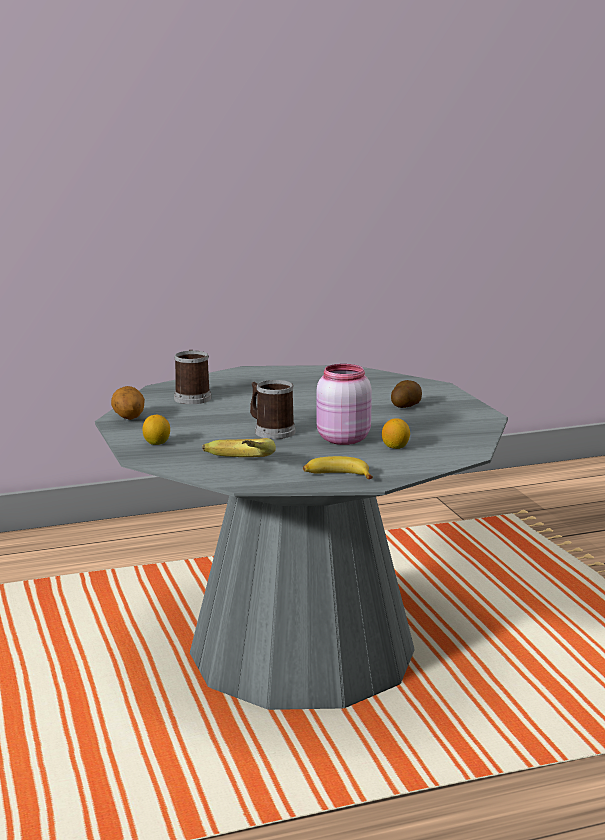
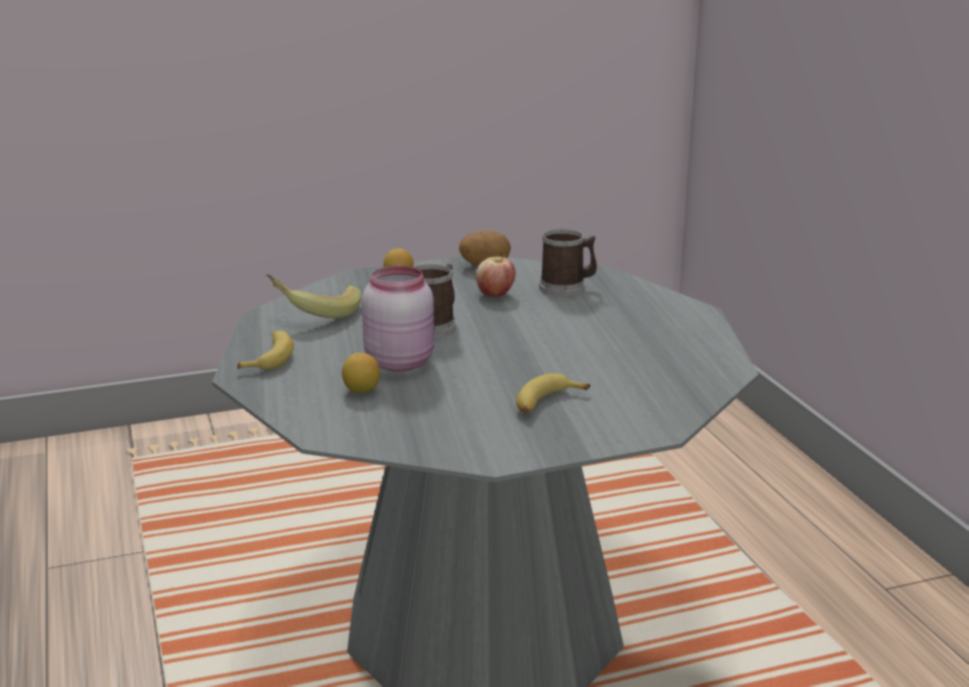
camera: 90 degrees right, 5 degrees up
potato [391,380,422,408] -> banana [516,373,590,414]
none -> apple [476,256,516,296]

